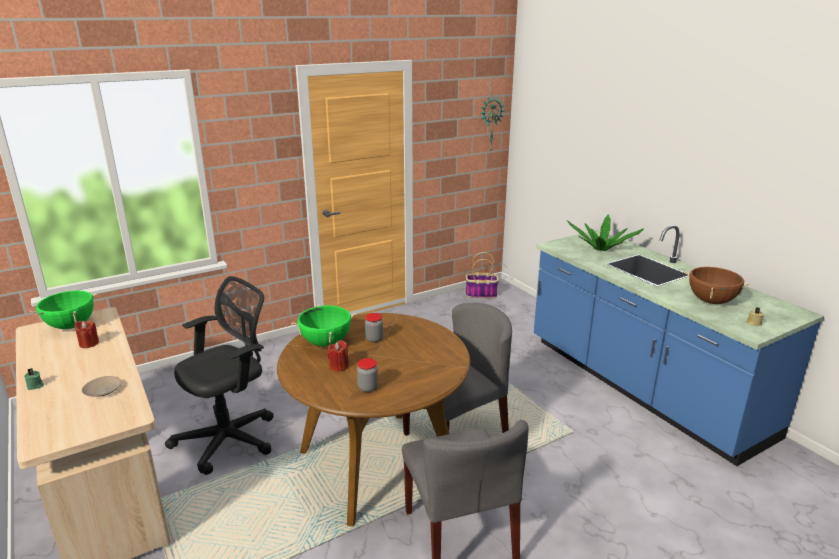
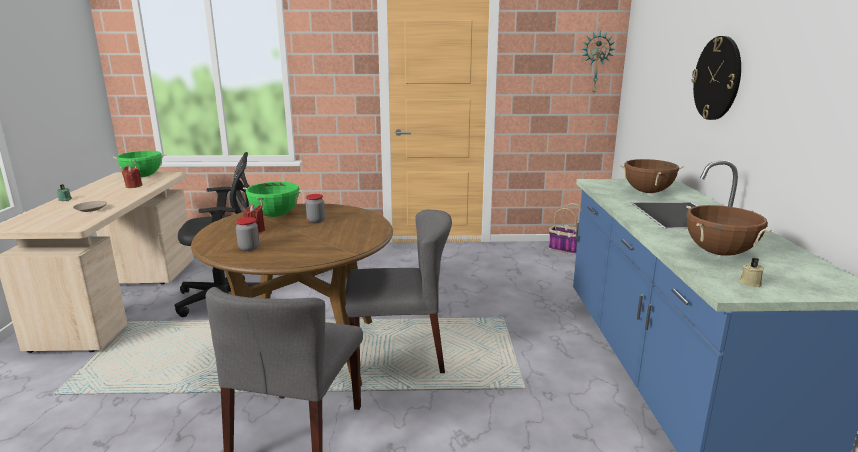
camera: 30 degrees right, 5 degrees down
potted plant [567,214,644,251] -> brown cooking pot [619,159,685,193]
none -> wall clock [692,36,741,120]

